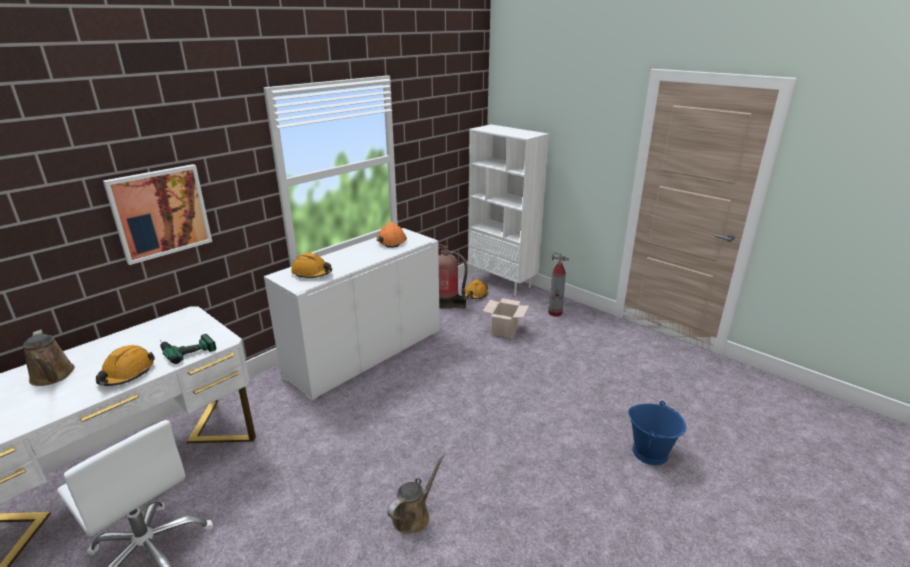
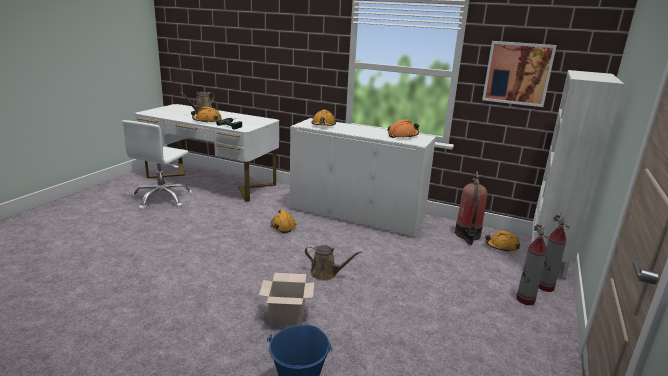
camera: 70 degrees right, 5 degrees down
picture [103,164,212,265] -> picture moved to [482,41,557,107]
brown watering can [387,453,446,534] -> brown watering can moved to [305,245,362,281]
cardboard box [483,298,529,338] -> cardboard box moved to [259,273,314,325]
none -> orange hard hat [271,210,296,233]
none -> fire extinguisher [539,213,570,292]

